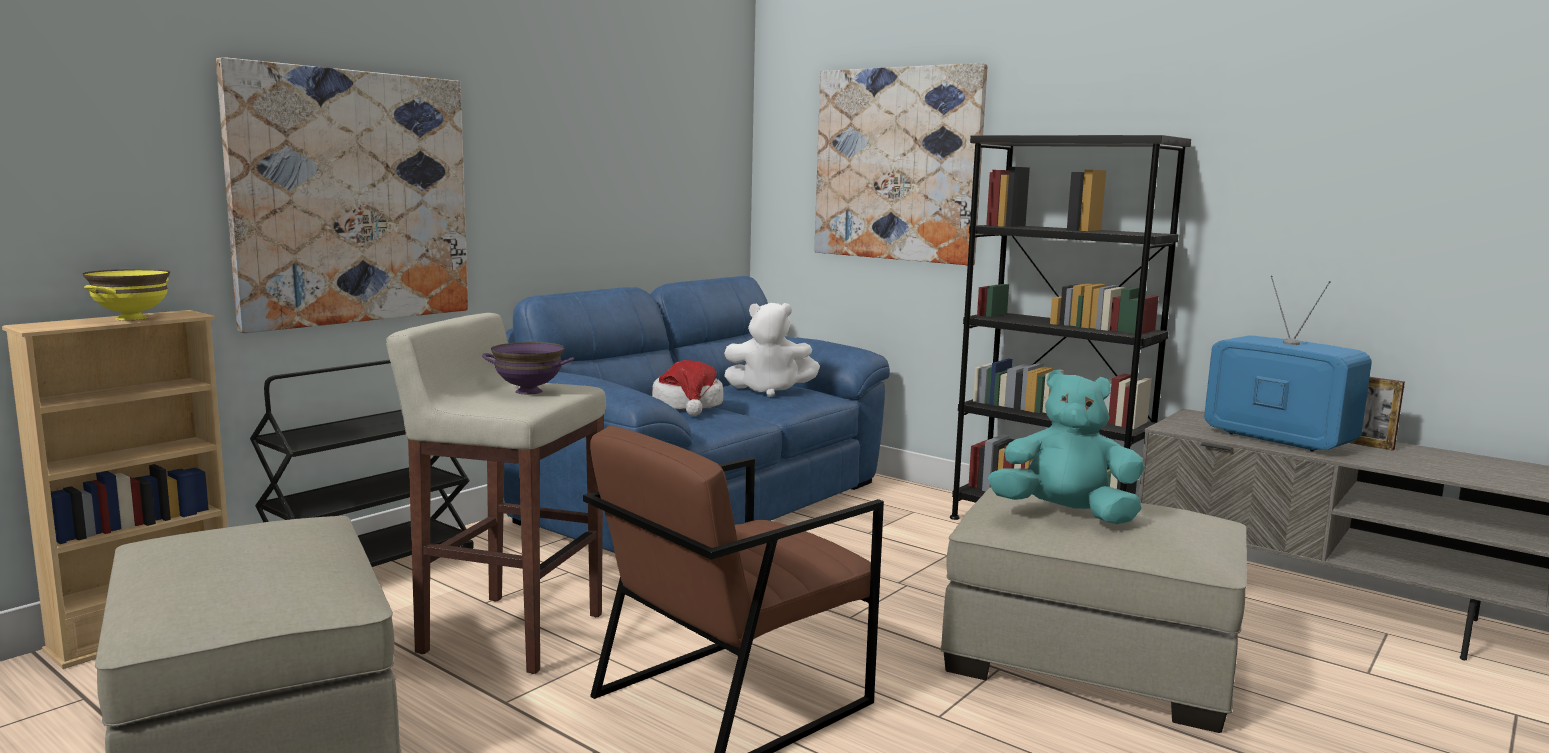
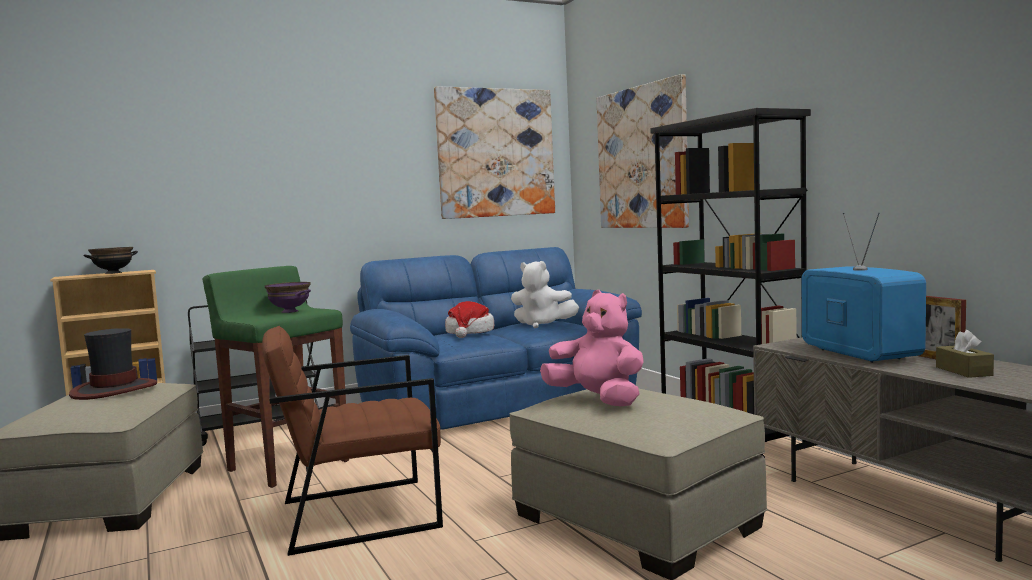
camera: 25 degrees right, 5 degrees down
yellow bowl [83,269,170,320] -> black bowl [83,247,138,274]
picture [216,57,468,333] -> picture moved to [434,86,555,219]
beige stool [386,313,606,674] -> green stool [202,266,349,488]
turquoise plush toy [988,370,1144,524] -> pink plush toy [540,290,644,406]
none -> hat [69,328,157,400]
none -> brown tissue box [936,330,994,378]

